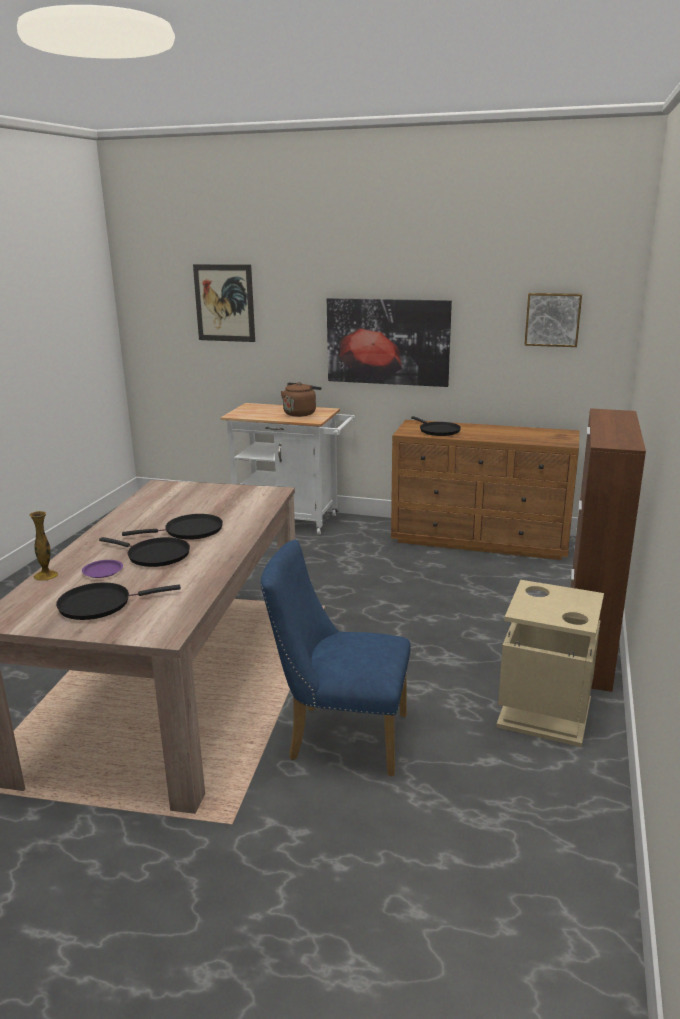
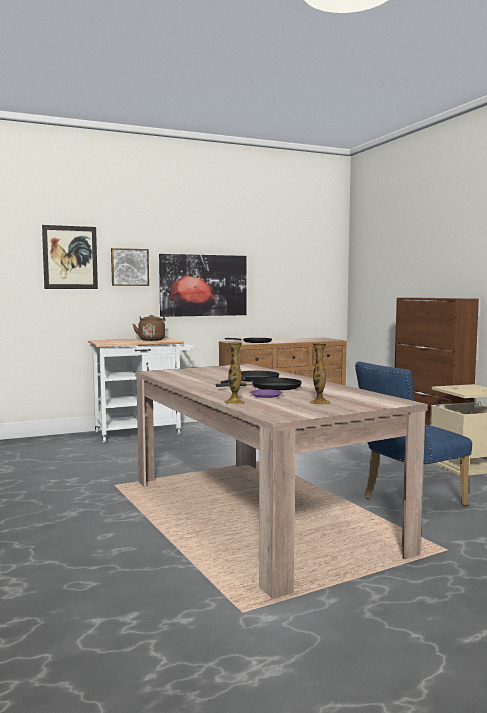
camera: 40 degrees left, 15 degrees down
black frying pan [56,582,181,620] -> vase [309,342,330,405]
picture [524,293,582,347] -> picture moved to [111,248,149,286]

